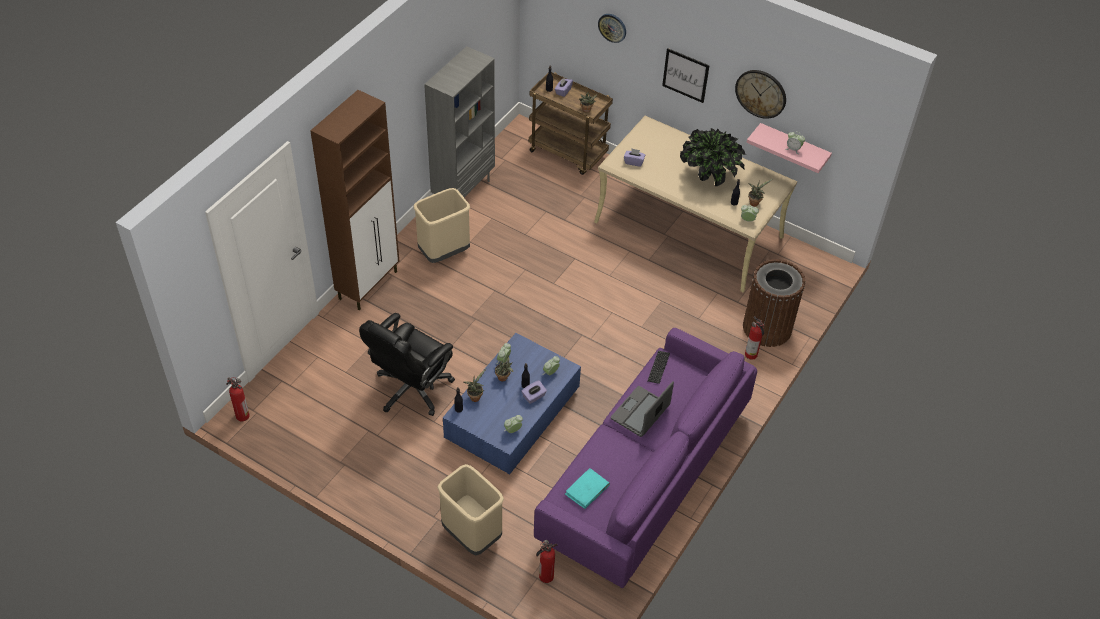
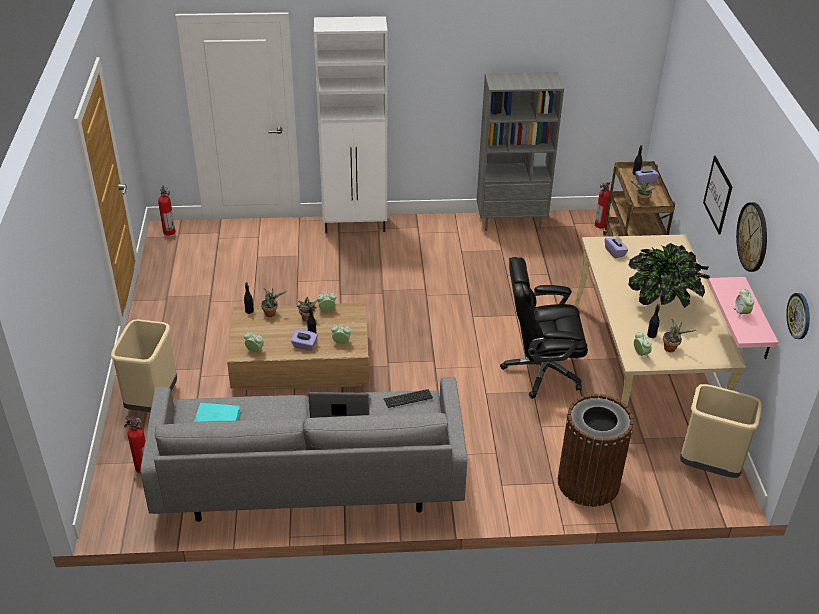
camera: 55 degrees right, 10 degrees down
brown cabinet [310,90,400,310] -> white cabinet [314,16,387,234]
black office chair [359,313,455,416] -> black office chair moved to [500,257,588,399]
beige trash can [413,188,470,263] -> beige trash can moved to [680,384,762,478]
blue coffee table [443,333,581,474] -> brown coffee table [227,303,369,391]
purple sofa [534,328,757,588] -> grey sofa [140,377,467,522]
wall clock [598,14,626,43] -> wall clock moved to [786,293,810,339]
fire extinguisher [745,316,765,360] -> fire extinguisher moved to [595,182,610,229]

